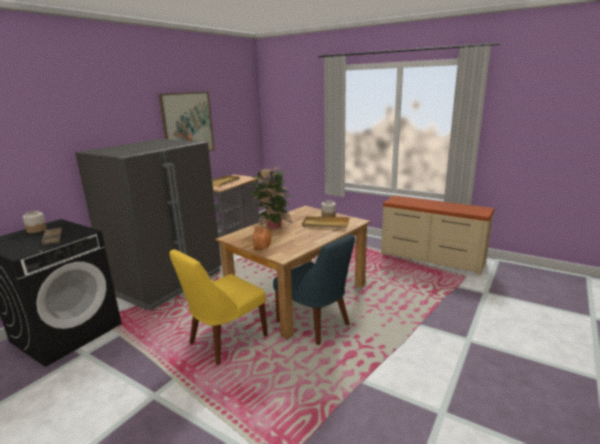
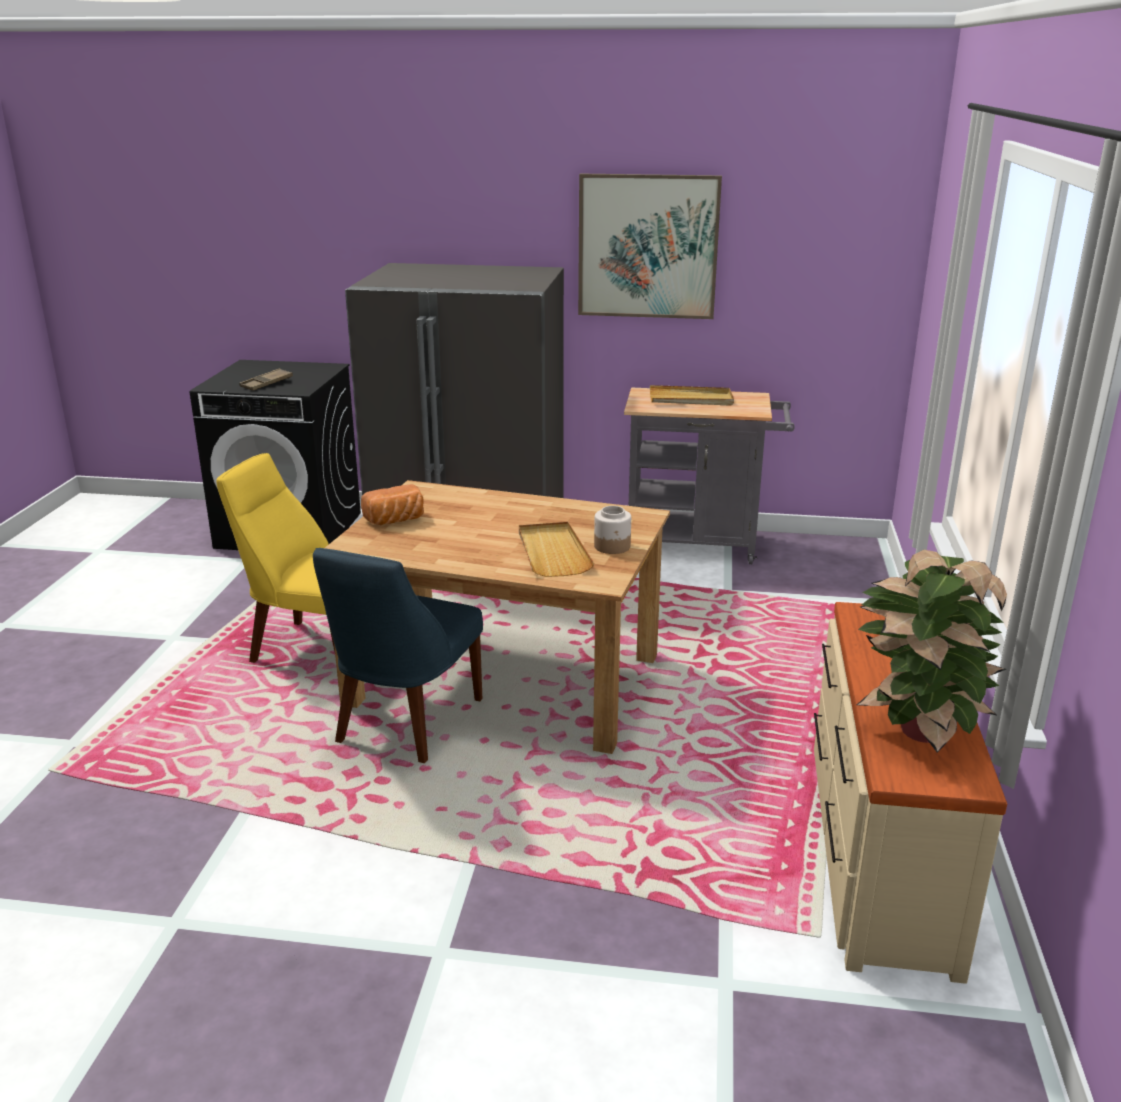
camera: 65 degrees right, 5 degrees up
jar [22,211,47,233] -> none
potted plant [249,167,293,228] -> potted plant moved to [857,550,1007,753]

